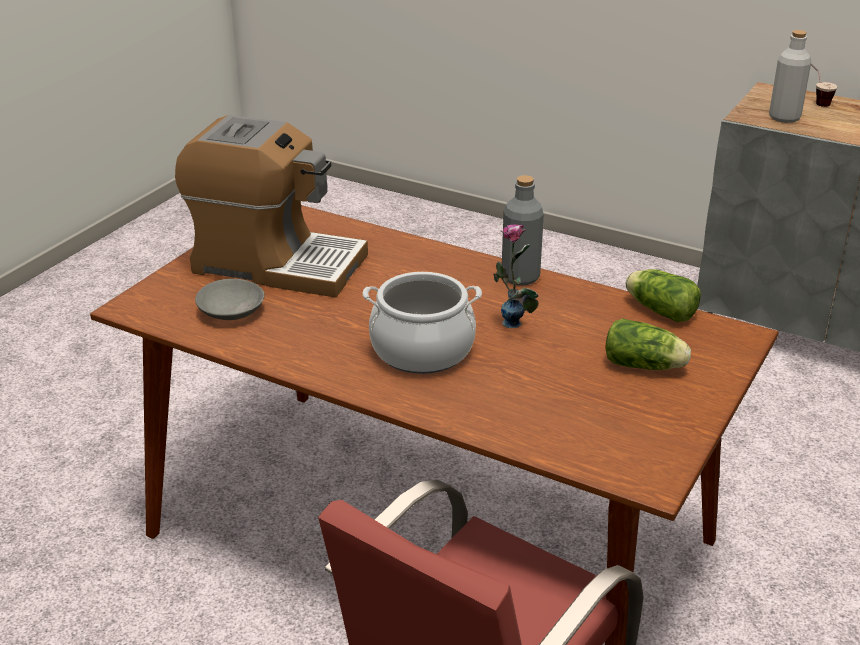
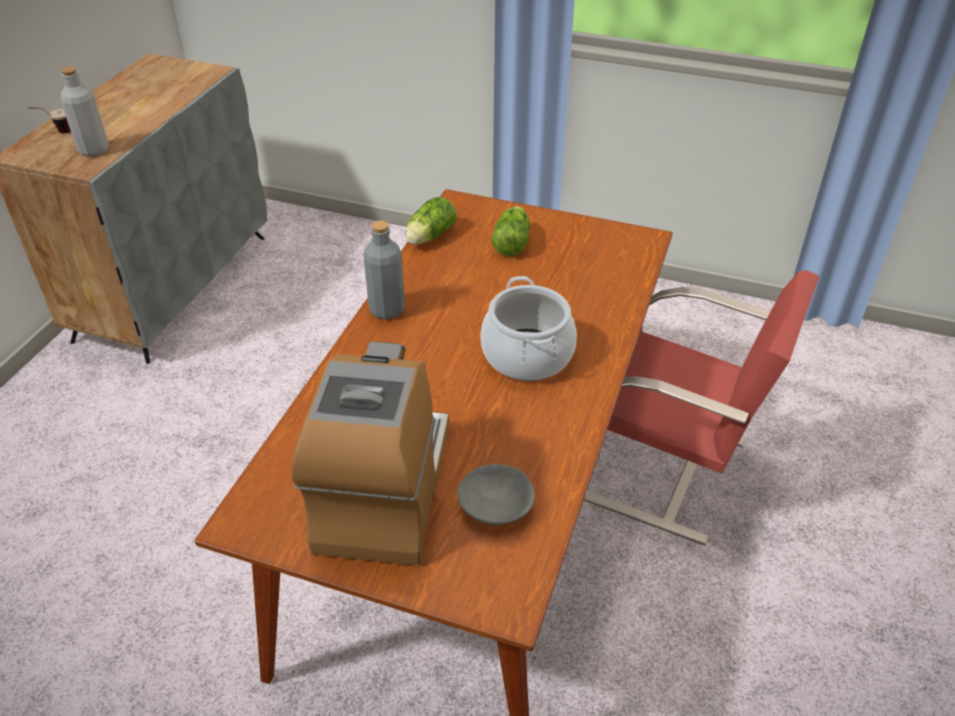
camera: 100 degrees left, 10 degrees up
vase [493,224,539,328] -> none

